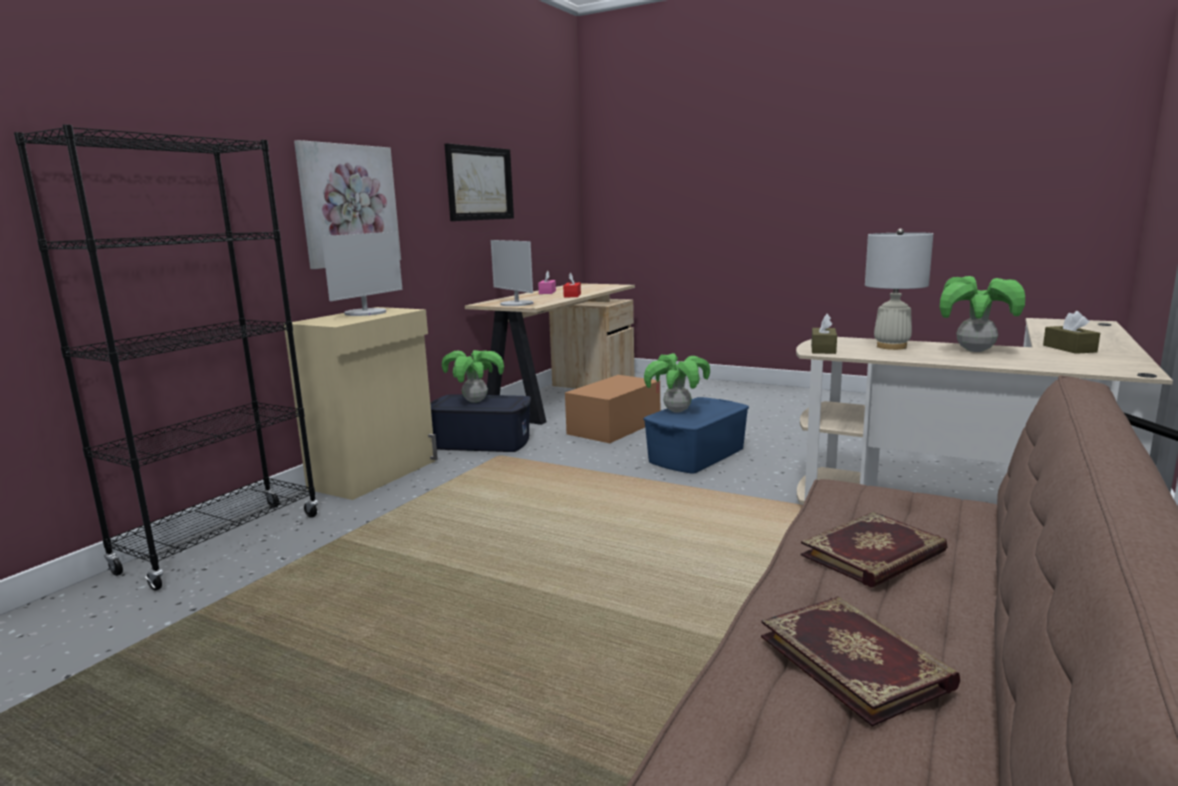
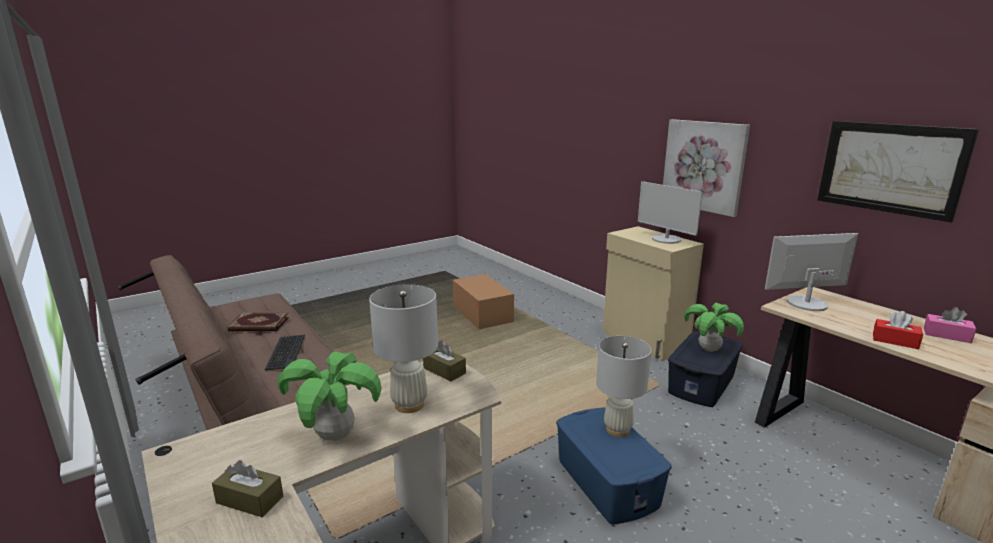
camera: 115 degrees right, 5 degrees up
black bookcase [14,124,318,591] -> none
cardboard box [565,375,660,443] -> cardboard box moved to [453,274,514,329]
potted plant [644,353,710,413] -> white table lamp [596,336,651,437]
book [801,512,948,588] -> keyboard [265,335,305,370]

